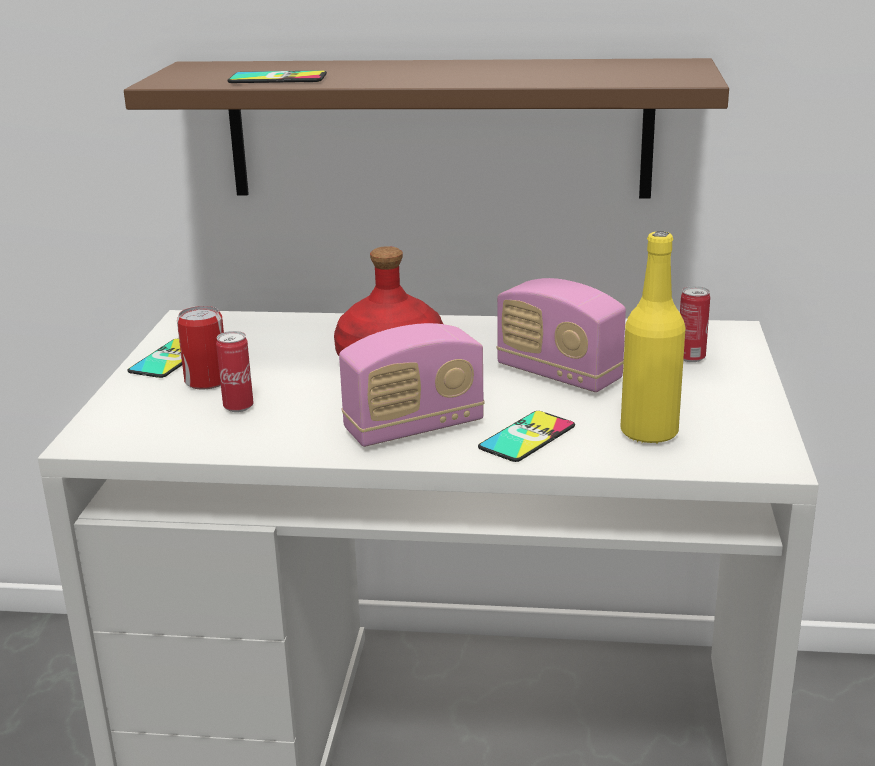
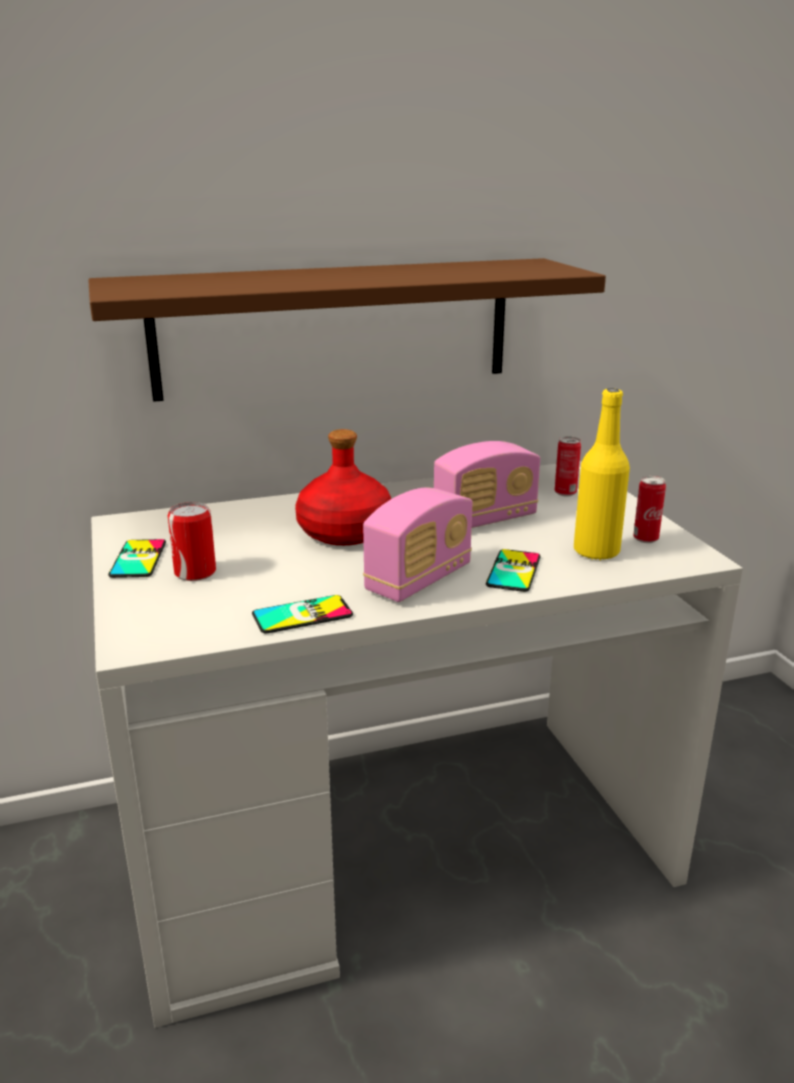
camera: 25 degrees left, 0 degrees up
can [216,331,254,412] -> can moved to [633,476,666,543]
phone [227,70,327,83] -> phone moved to [252,595,353,633]
radio [496,278,626,392] -> radio turned 45 degrees counterclockwise [434,441,540,528]

